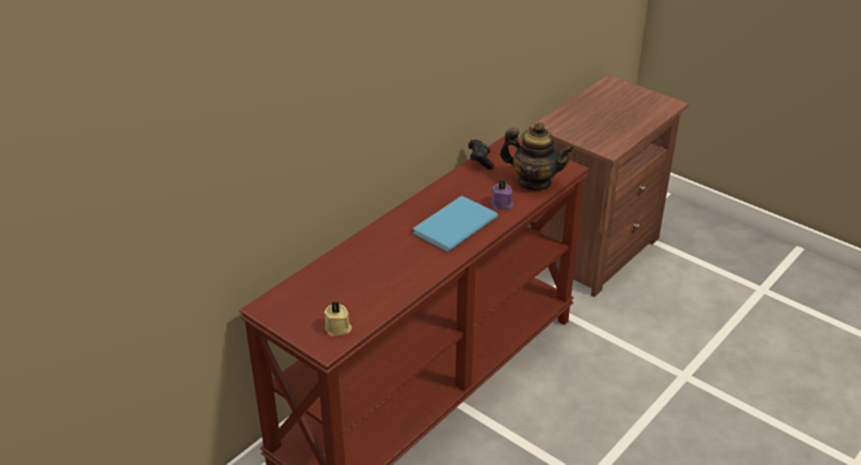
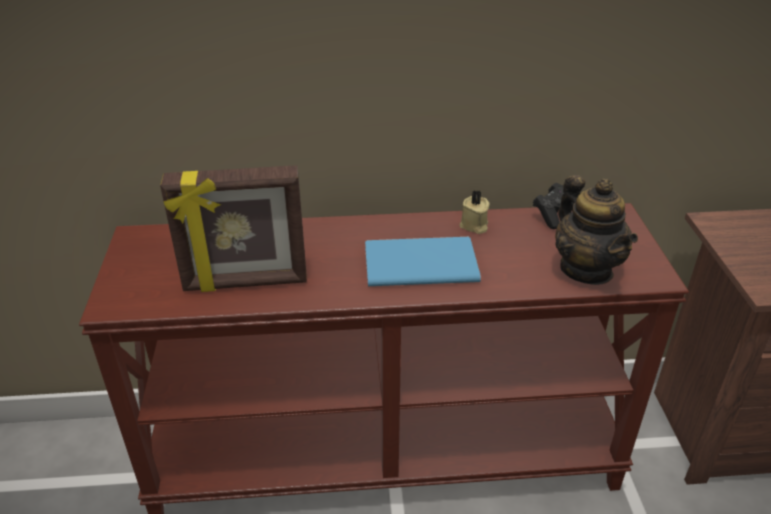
camera: 45 degrees right, 0 degrees up
beige candle [324,301,352,336] -> beige candle moved to [460,191,490,234]
purple candle [491,179,514,210] -> none
none -> picture frame [160,165,307,292]

